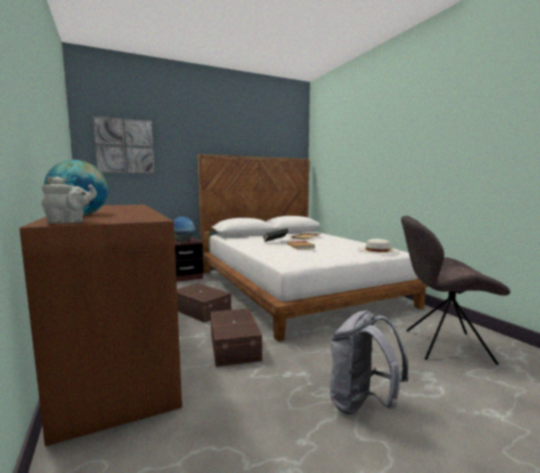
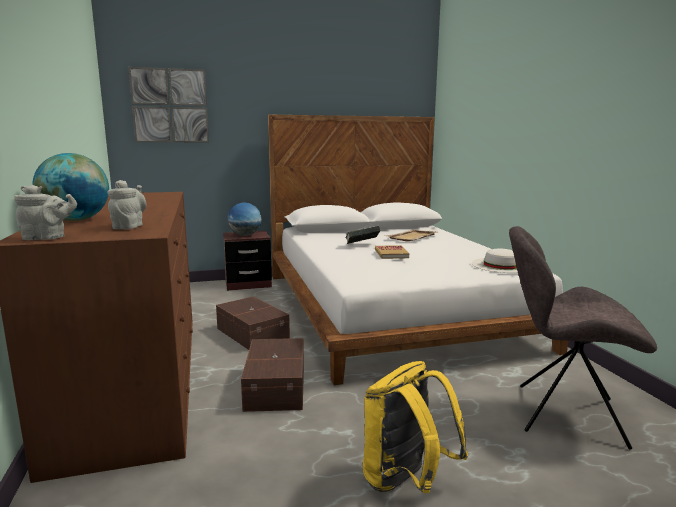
camera: 10 degrees right, 5 degrees up
grey backpack [330,310,409,415] -> yellow backpack [363,361,468,493]
none -> grey teapot [108,180,146,229]

